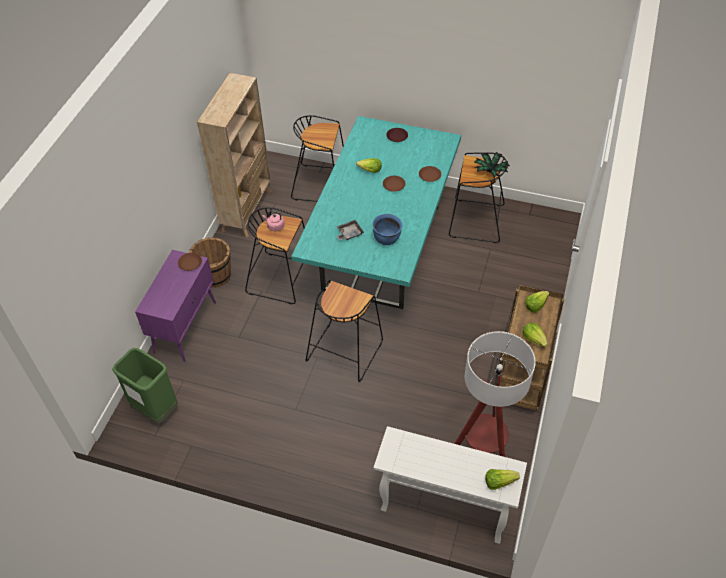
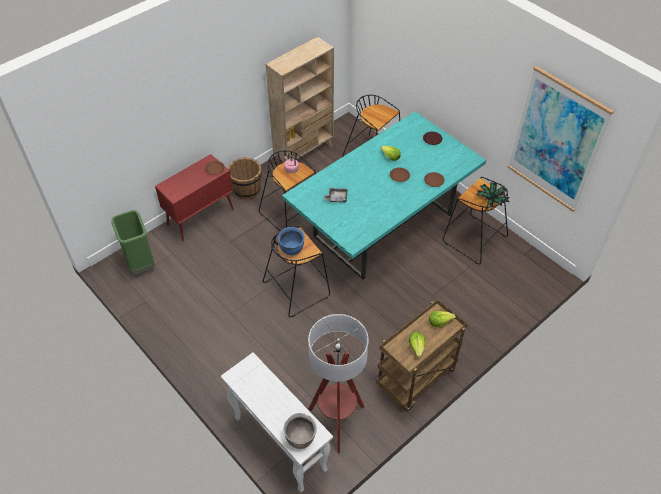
camera: 30 degrees right, 0 degrees up
purple cabinet [135,250,216,362] -> red cabinet [155,154,234,241]
blue cooking pot [372,214,402,245] -> blue cooking pot moved to [278,227,305,255]
lettuce [485,469,520,490] -> brown cooking pot [283,413,317,449]
none -> picture [508,66,614,212]

